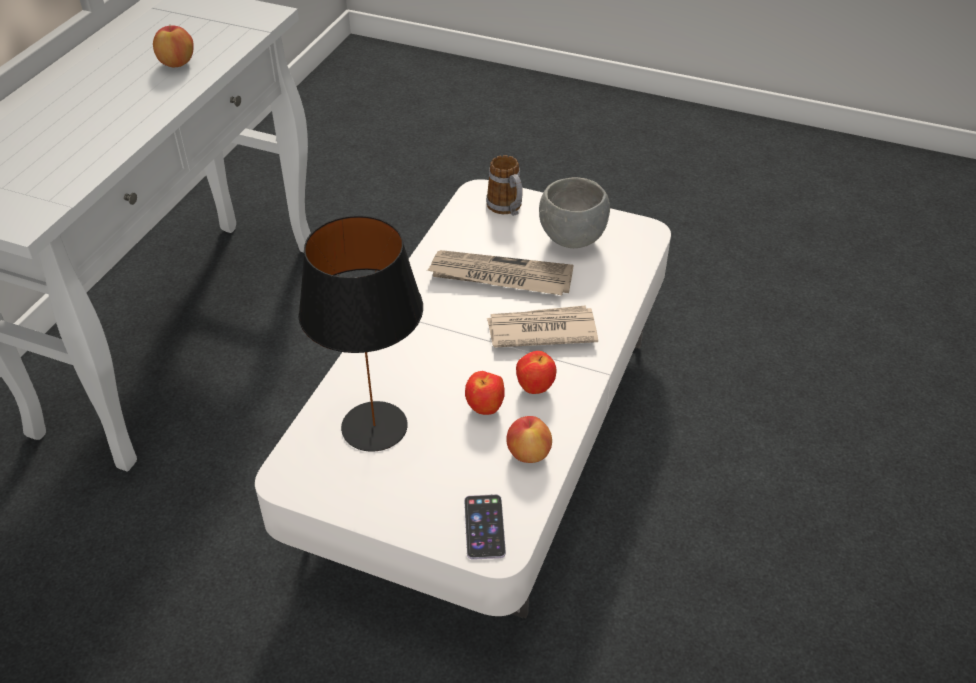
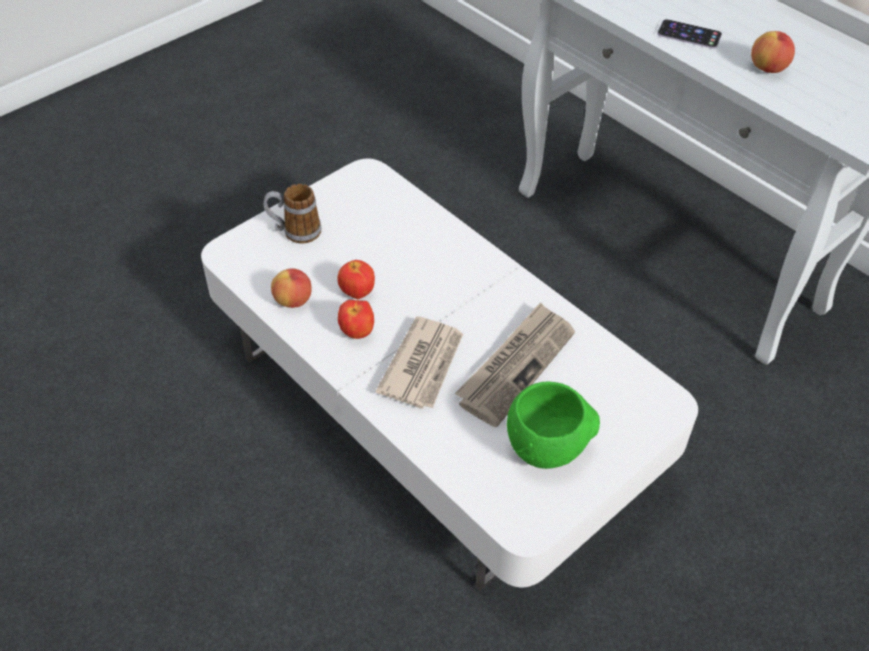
camera: 115 degrees right, 5 degrees up
black table lamp [298,215,423,452] -> none
phone [464,494,506,560] -> phone moved to [657,19,722,49]
mug [486,155,523,216] -> mug moved to [264,184,321,244]
grey bowl [539,177,610,248] -> green bowl [507,382,600,469]

